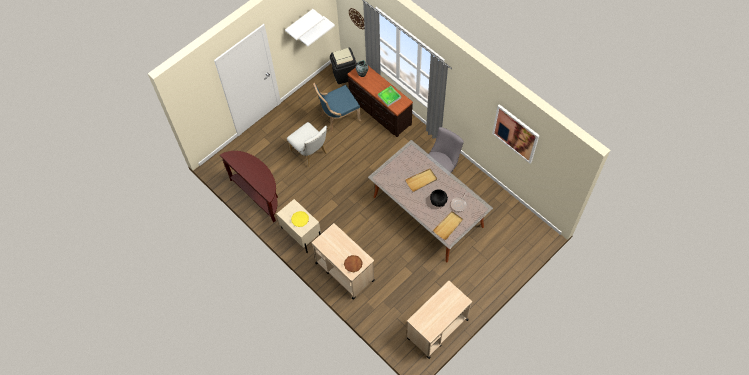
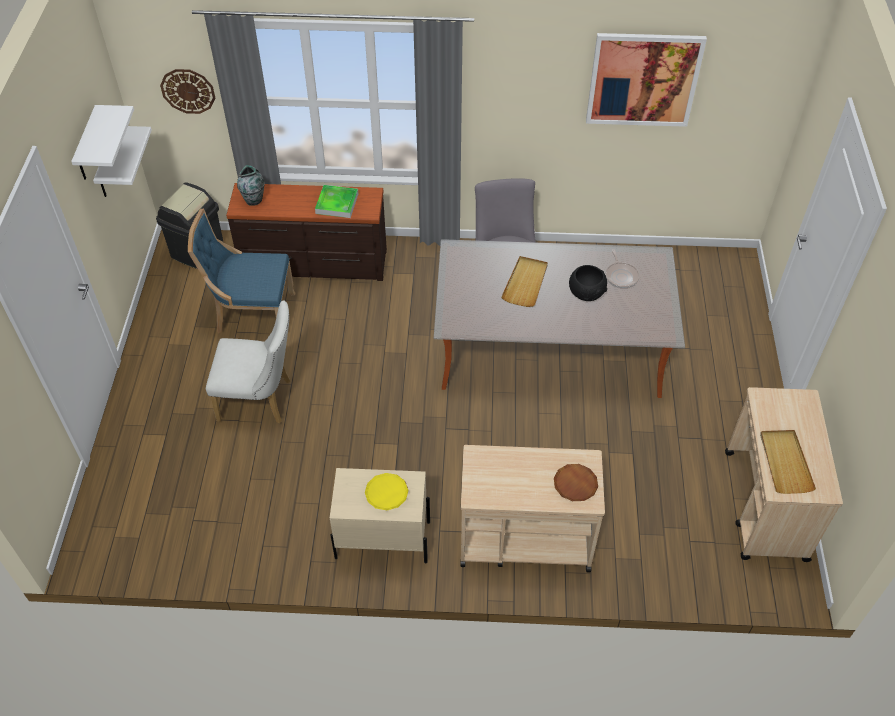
camera: 45 degrees left, 10 degrees down
brown console table [220,151,278,222] -> none
blue chair [313,83,361,131] -> blue chair turned 75 degrees clockwise [188,209,296,333]
beige tray [433,211,463,240] -> beige tray moved to [760,430,816,494]

